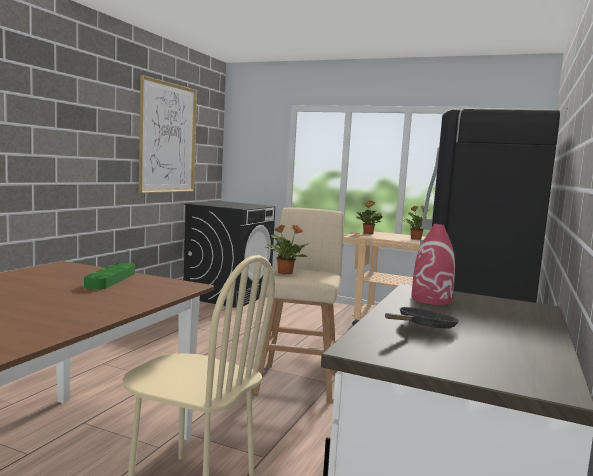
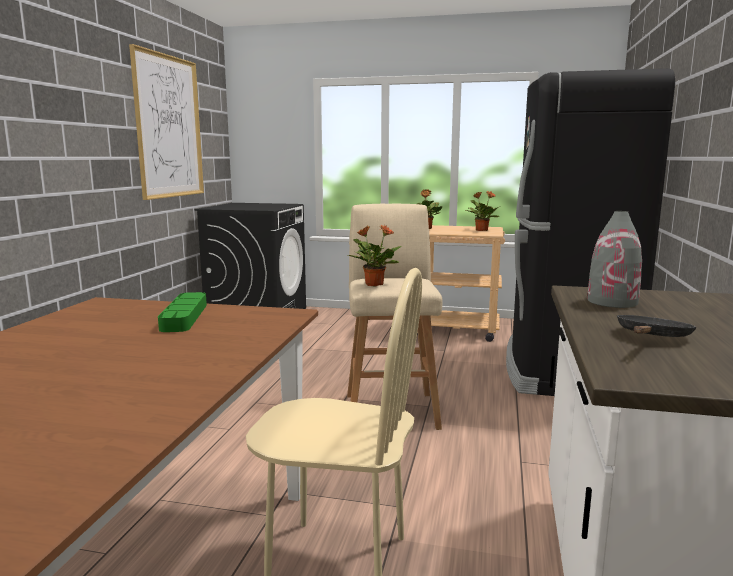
camera: 10 degrees left, 5 degrees up
red vase [411,224,455,305] -> grey vase [588,211,642,308]

